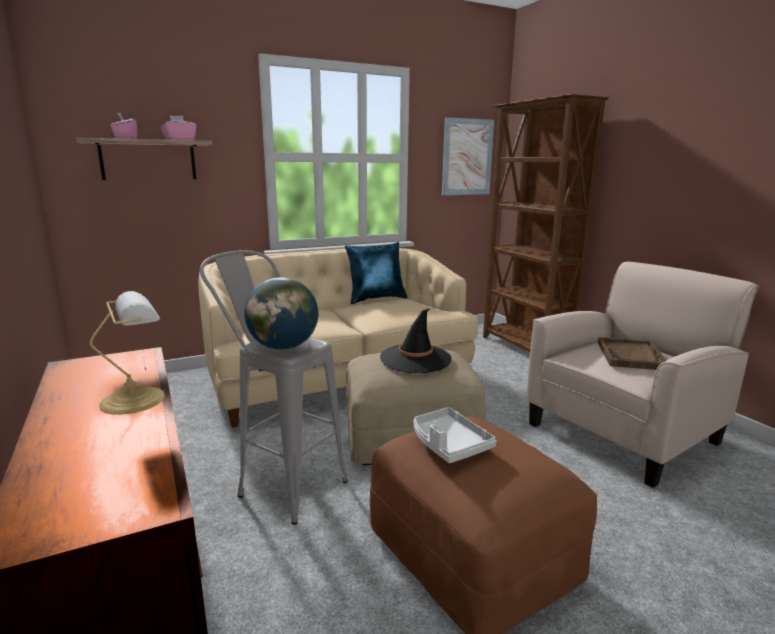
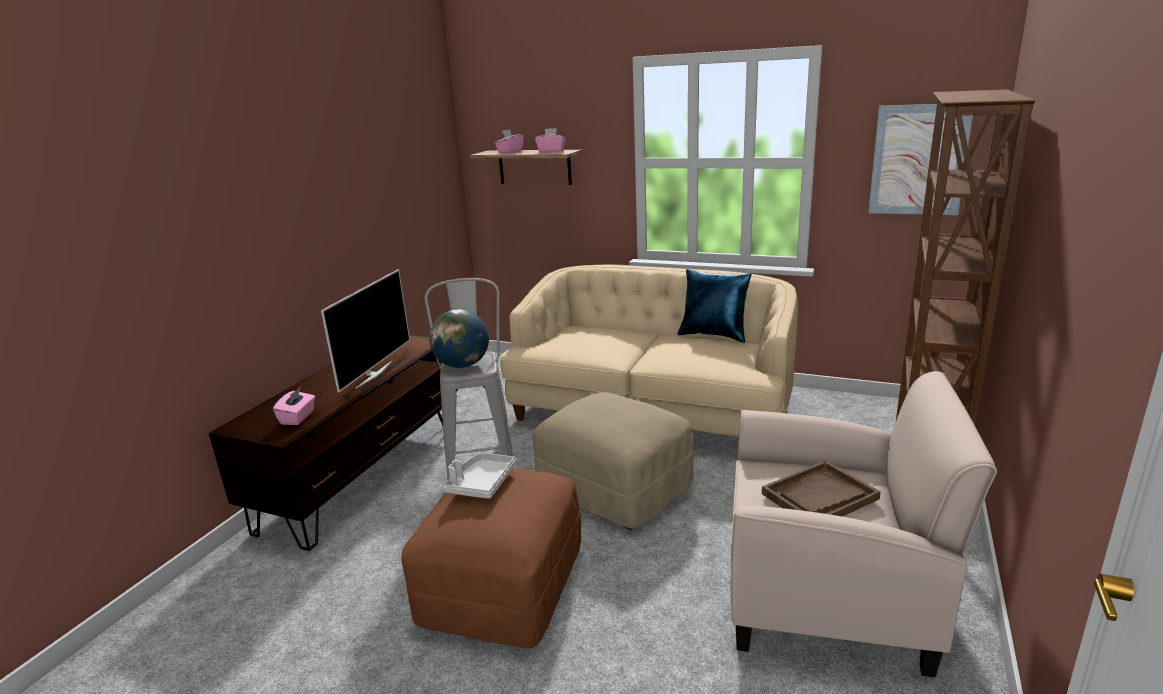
camera: 50 degrees right, 5 degrees up
table lamp [90,291,165,415] -> television [321,269,410,393]
black hat [380,308,452,373] -> none
none -> pink tissue box [273,388,315,425]

